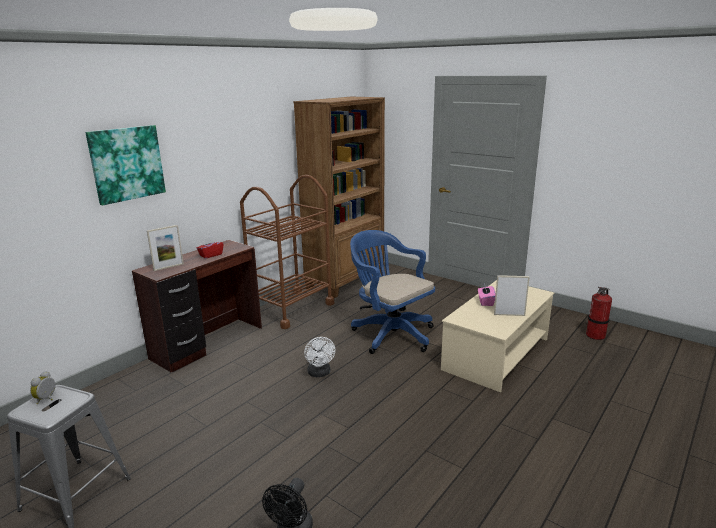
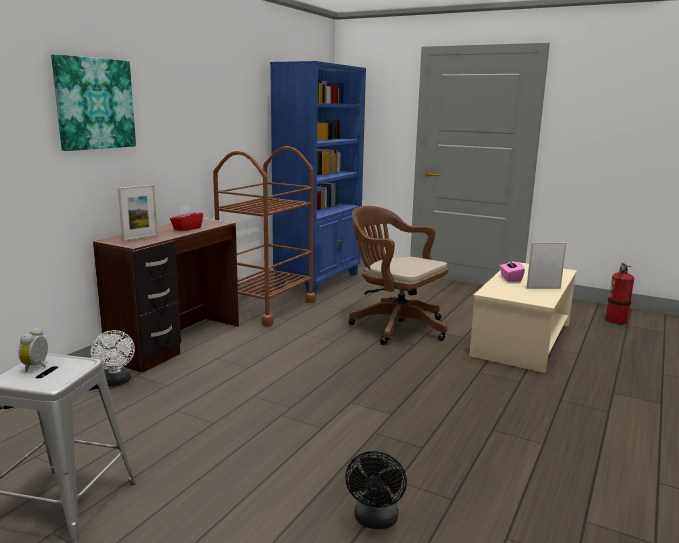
camera: 10 degrees left, 5 degrees down
brown bookcase [294,97,385,298] -> blue bookcase [270,61,366,295]
white fan [304,337,335,377] -> white fan moved to [91,330,135,386]
blue office chair [350,230,435,354] -> brown office chair [349,206,448,345]

